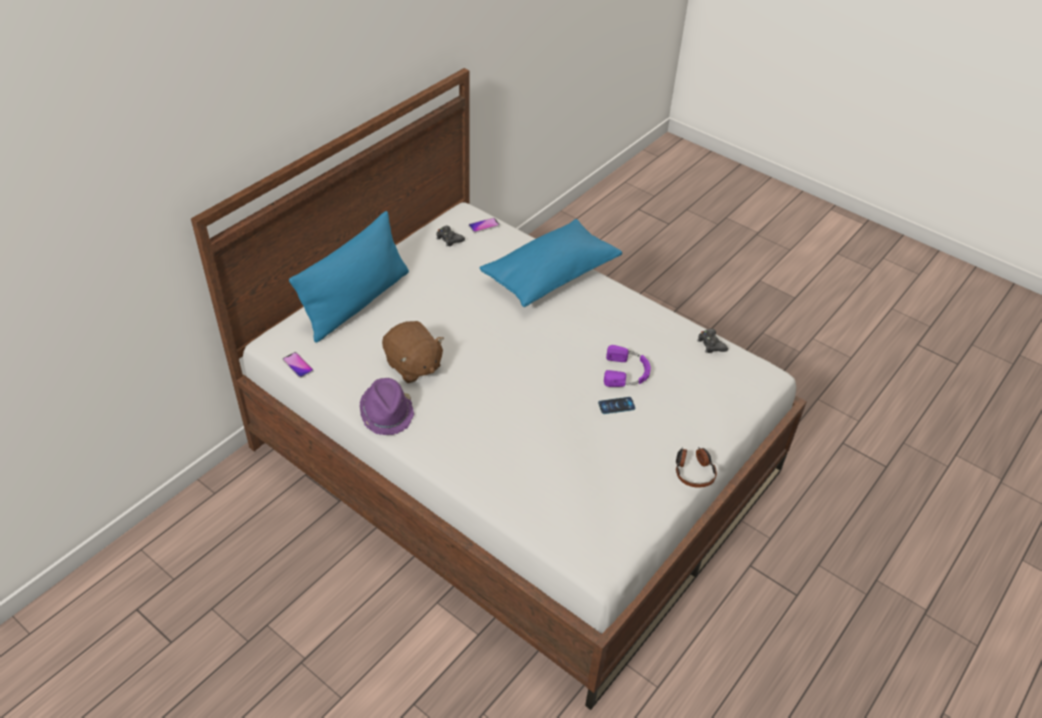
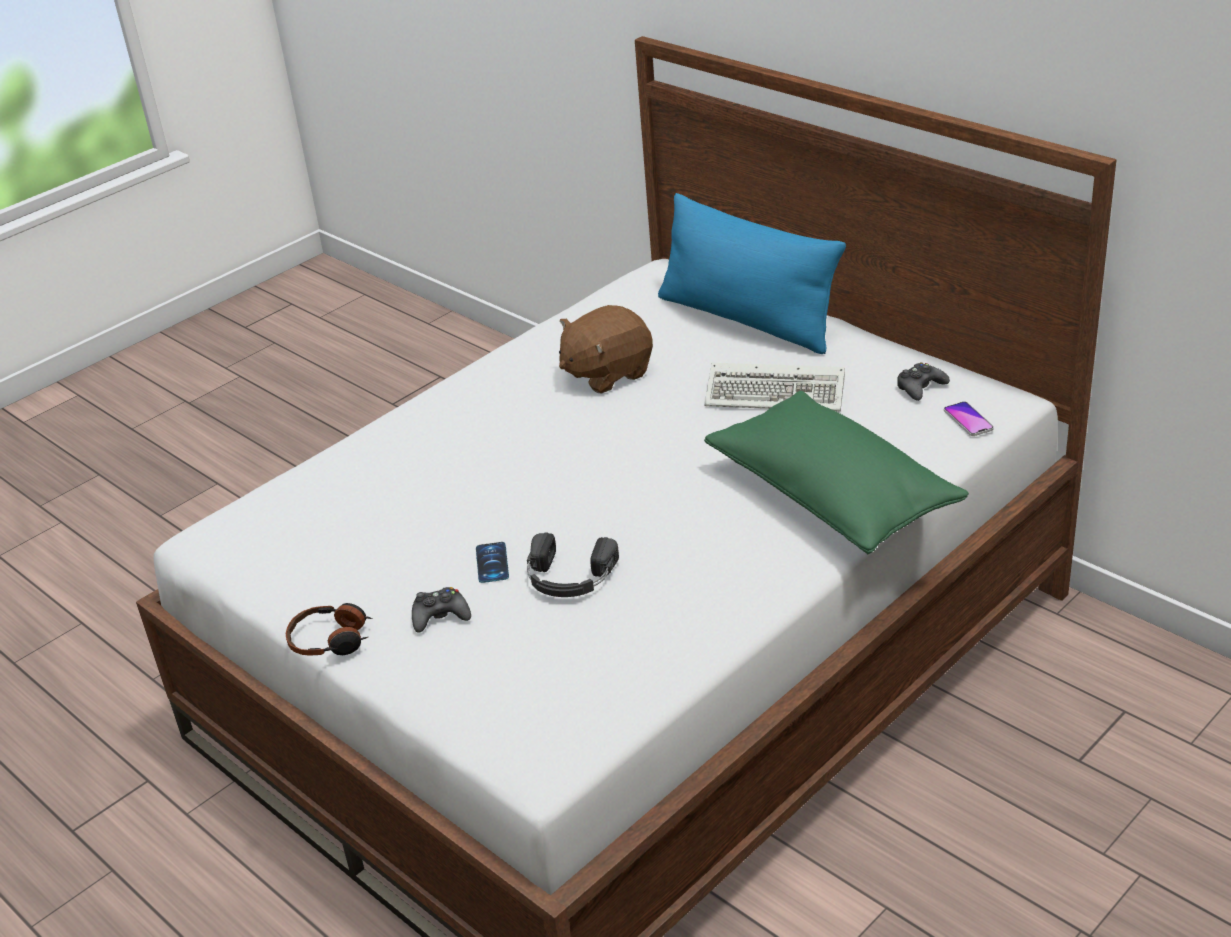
camera: 100 degrees right, 10 degrees down
phone [282,352,313,378] -> none
purple hat [359,378,414,435] -> none
blue pillow [480,219,622,307] -> green pillow [704,391,969,554]
purple headphones [604,345,651,387] -> black headphones [527,532,619,597]
black game controller [697,329,728,353] -> black game controller moved to [412,587,471,633]
none -> keyboard [704,363,845,411]

